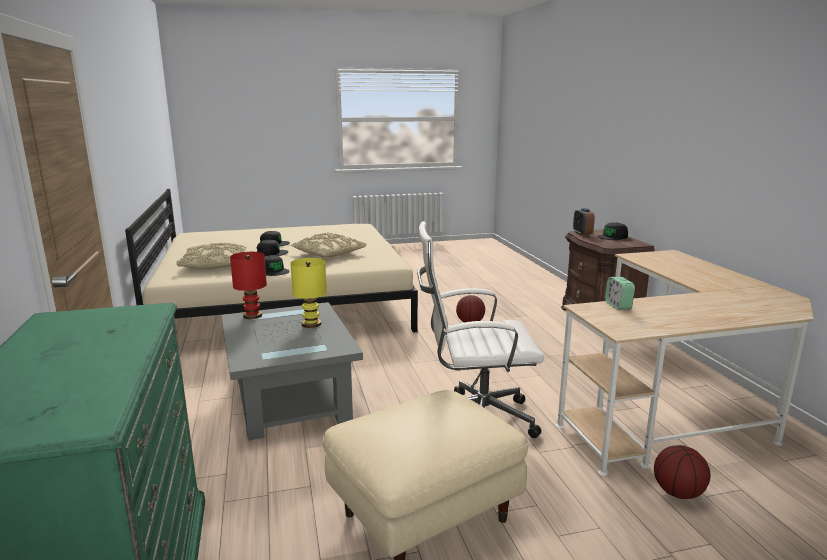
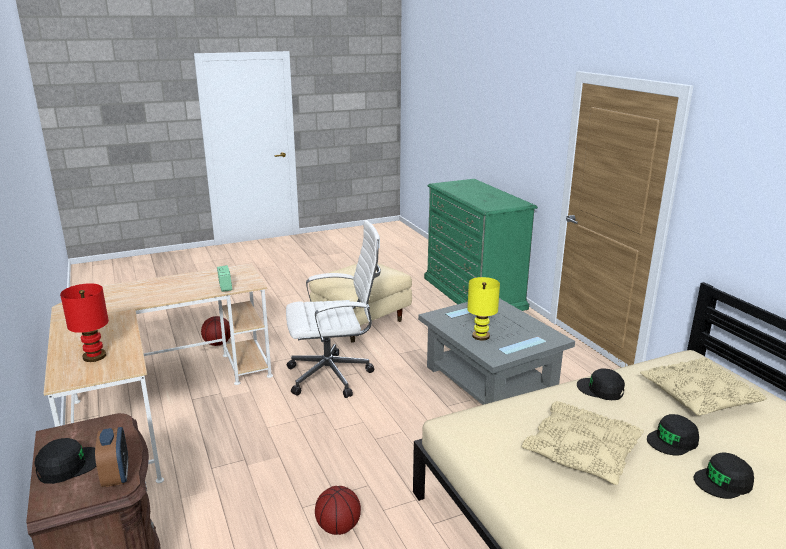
camera: 170 degrees right, 5 degrees up
red table lamp [230,252,267,319] -> red table lamp moved to [60,283,109,362]

